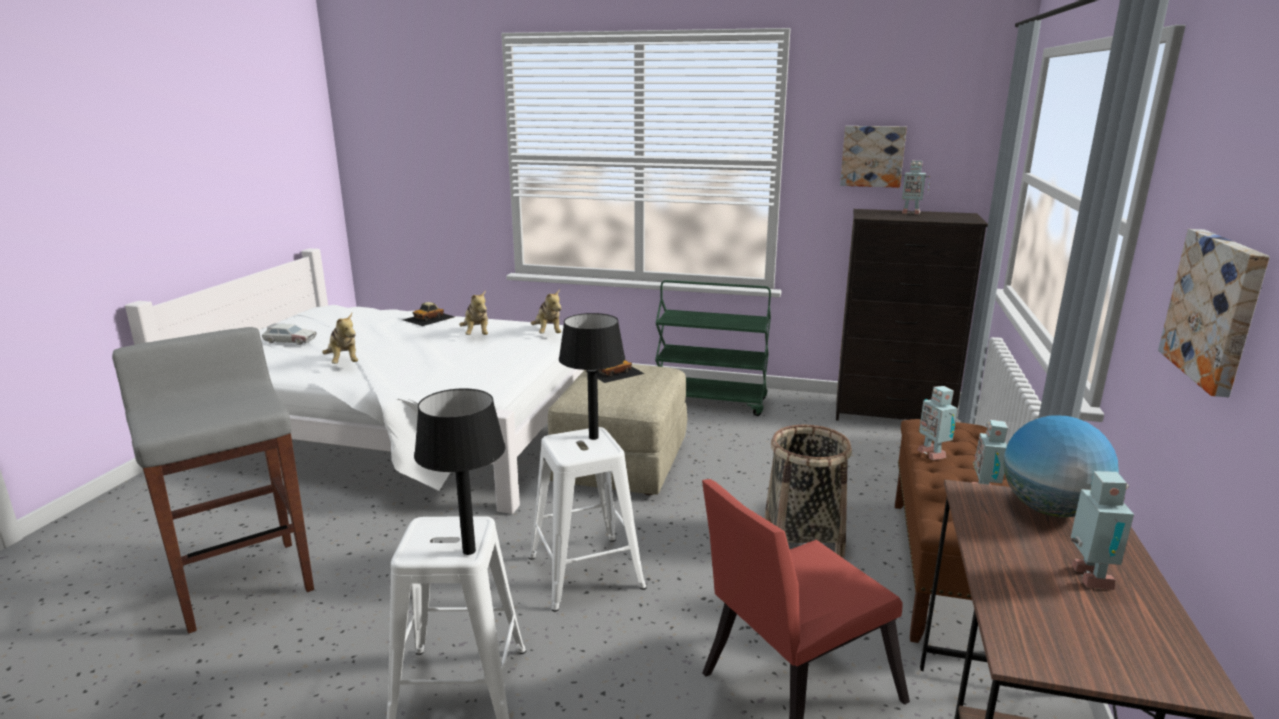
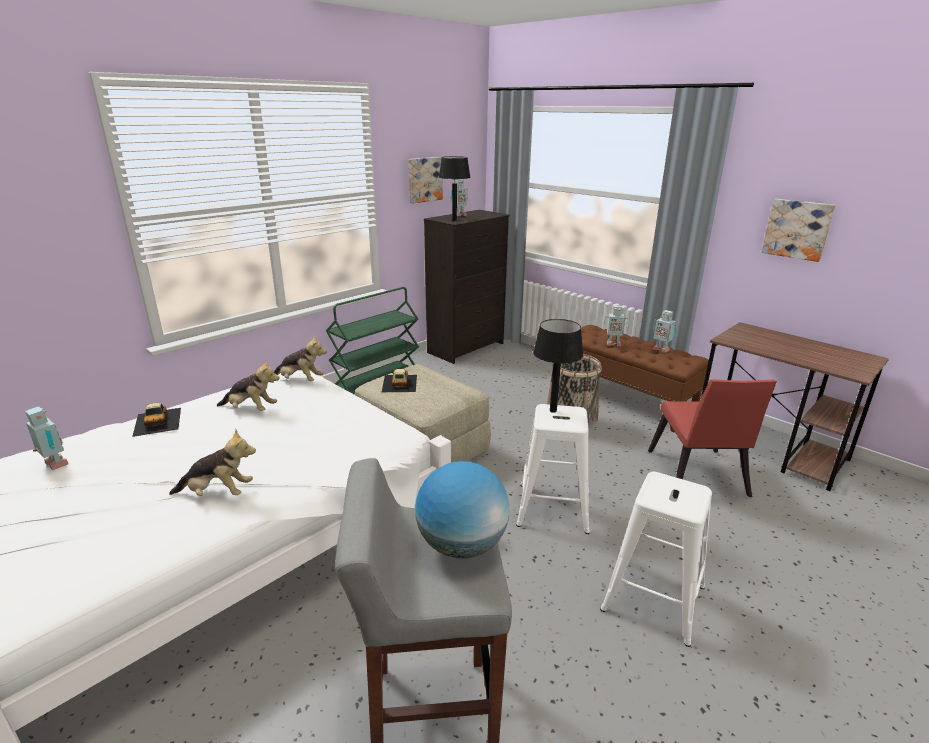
camera: 60 degrees left, 5 degrees up
toy car [262,323,317,345] -> none
black table lamp [414,388,506,555] -> black table lamp moved to [439,156,471,221]
globe [1003,415,1119,517] -> globe moved to [415,461,509,559]
toy robot [1070,471,1134,590] -> toy robot moved to [25,406,68,470]

